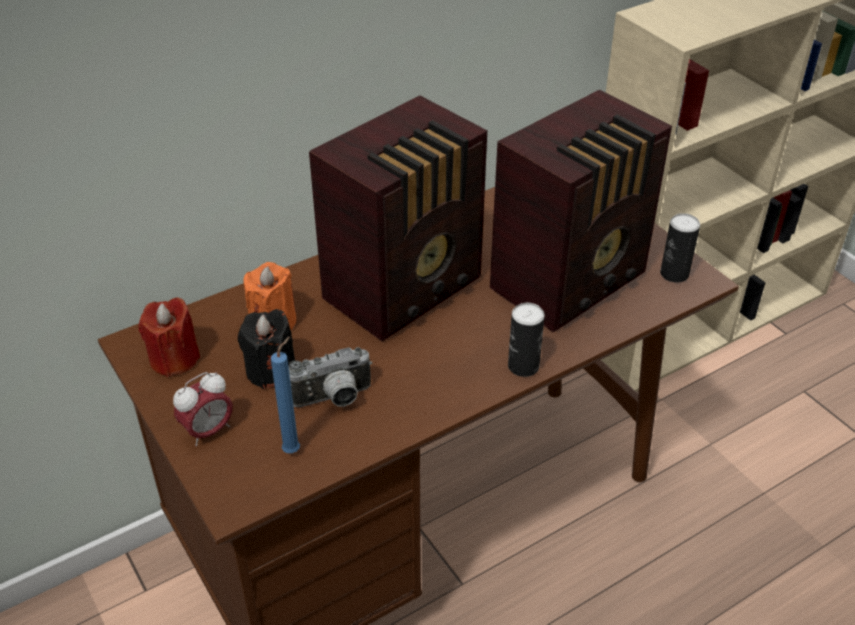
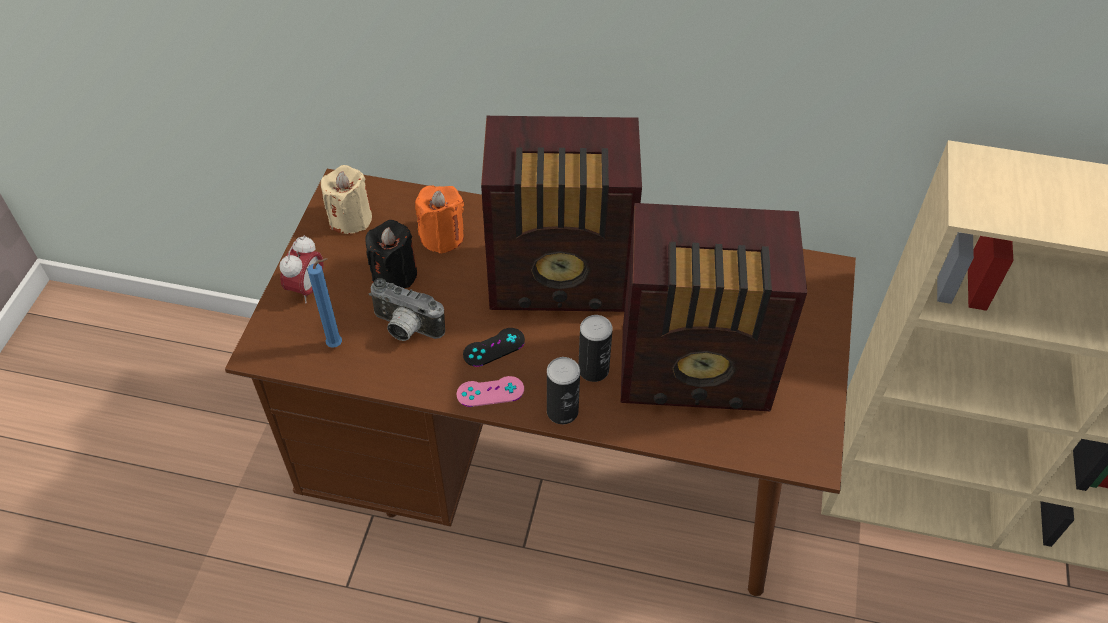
camera: 45 degrees right, 10 degrees up
red candle [139,297,201,377] -> beige candle [321,165,372,234]
alarm clock [173,372,233,446] -> alarm clock turned 75 degrees counterclockwise [279,235,324,303]
can [660,213,700,283] -> can moved to [578,315,613,382]
none -> pink game controller [457,376,524,407]
none -> black game controller [463,328,525,367]

